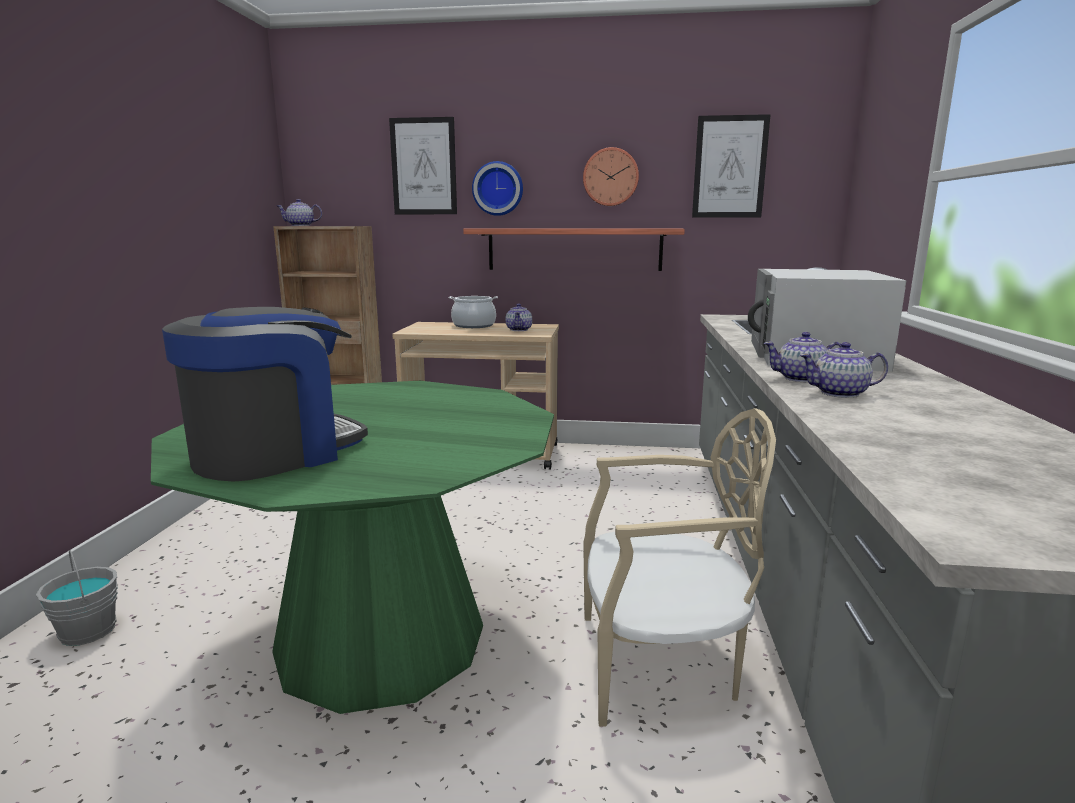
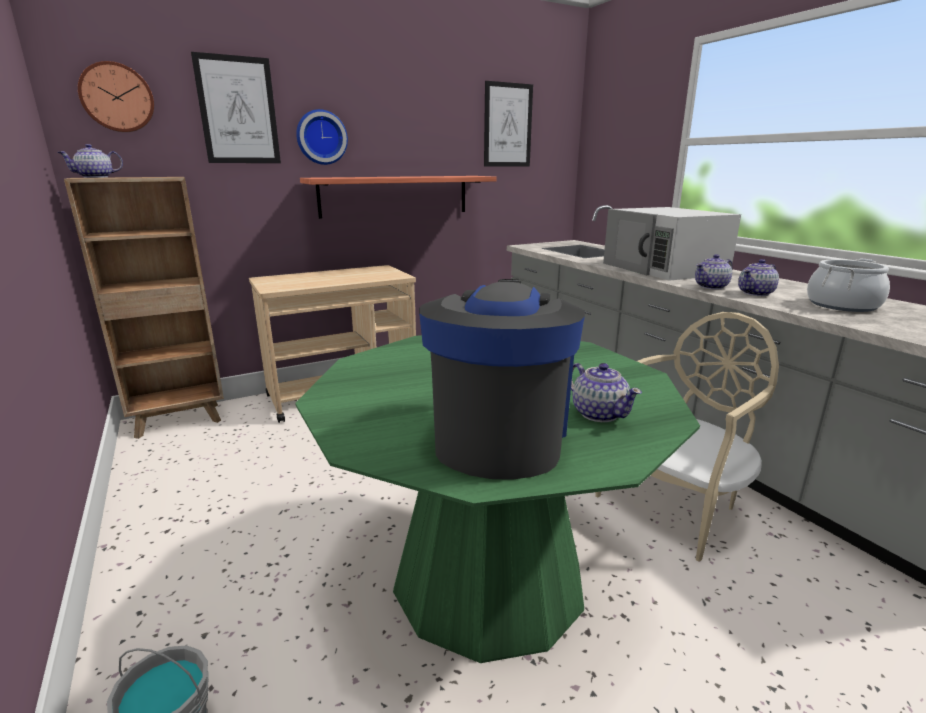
camera: 35 degrees left, 5 degrees up
cooking pot [449,296,498,328] -> cooking pot moved to [807,259,890,312]
teapot [506,303,532,331] -> teapot moved to [571,363,642,422]
wall clock [583,147,639,206] -> wall clock moved to [78,61,154,132]

